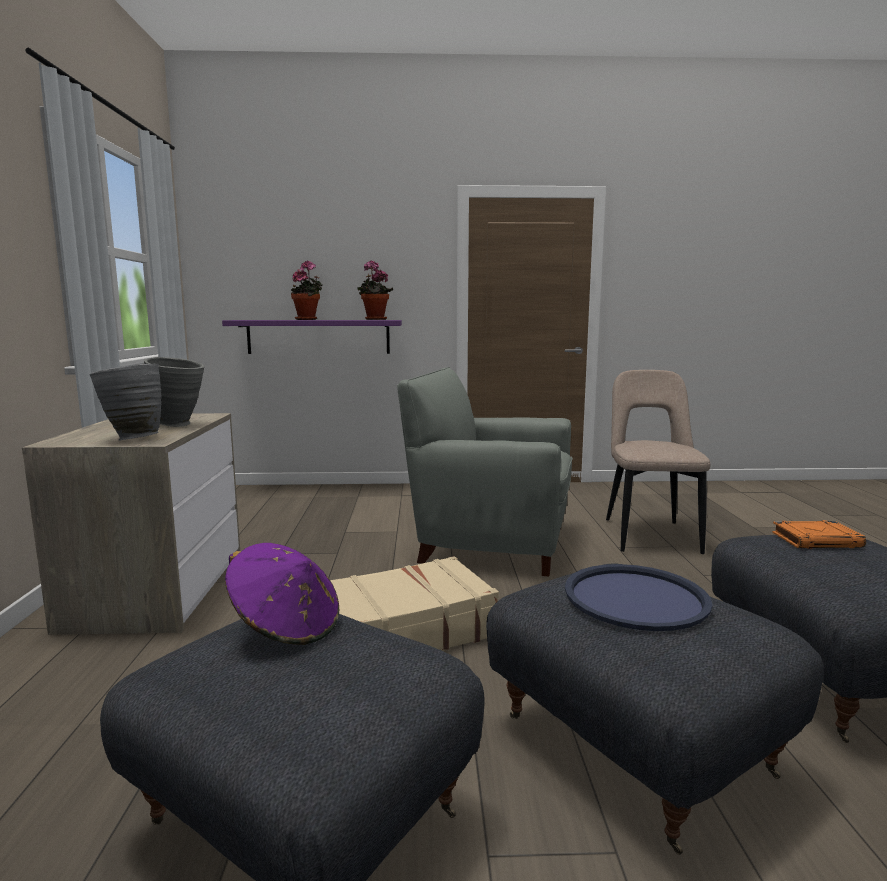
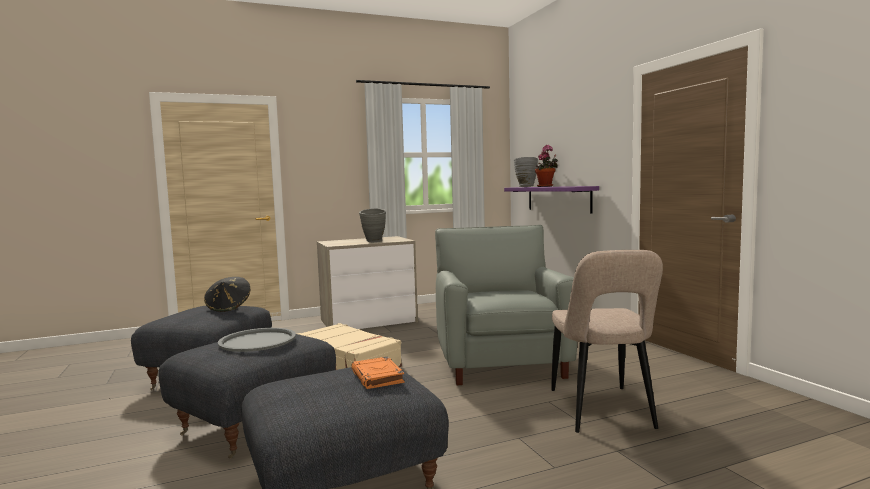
camera: 70 degrees right, 5 degrees down
grey vase [90,364,162,440] -> grey vase moved to [514,157,538,187]
purple hat [225,543,339,645] -> black hat [204,277,250,312]
potted plant [357,260,393,320] -> none
blue tray [565,564,713,631] -> grey tray [218,328,296,352]
beige chair [606,370,711,554] -> beige chair turned 105 degrees clockwise [551,250,663,433]

